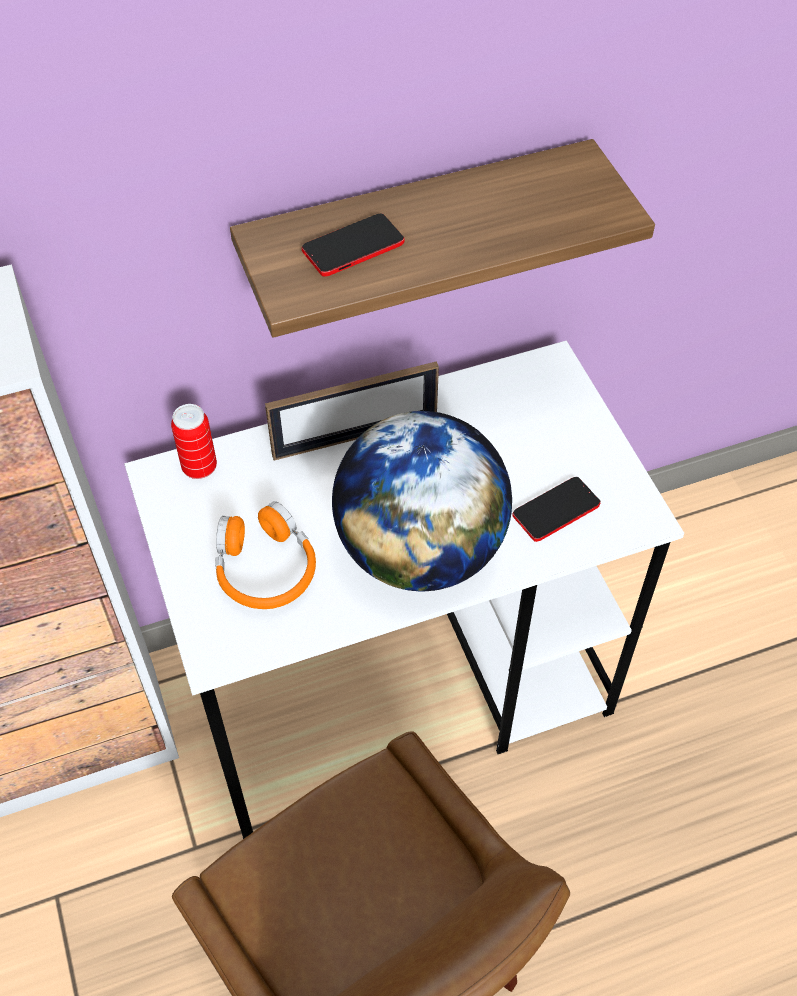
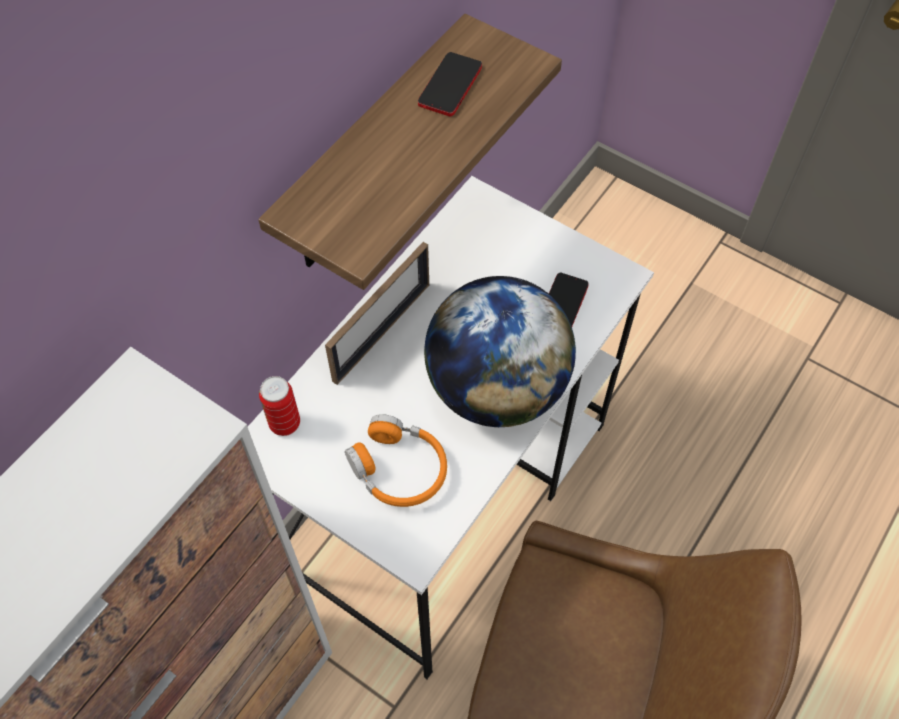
camera: 35 degrees left, 5 degrees up
phone [302,214,405,276] -> phone moved to [418,52,482,117]

